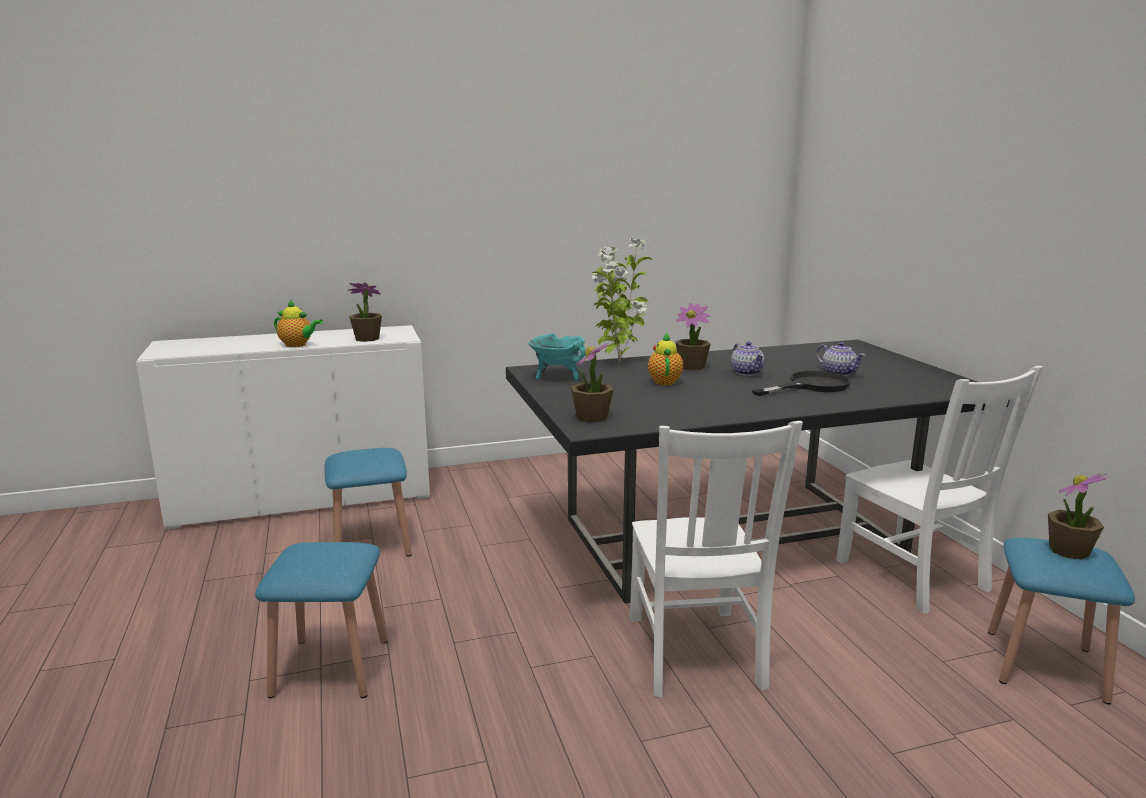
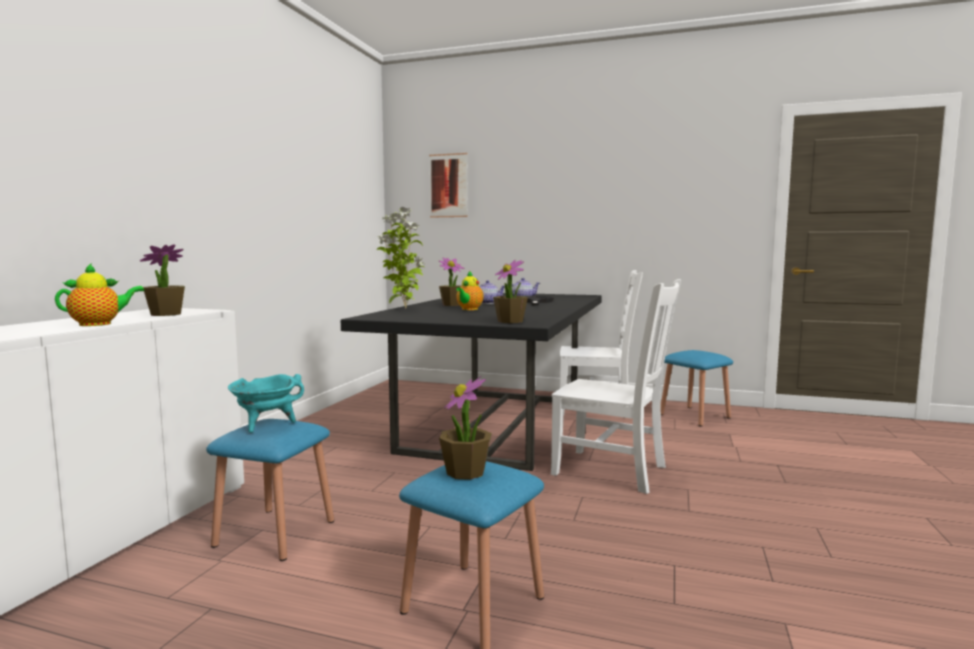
camera: 55 degrees left, 10 degrees down
turquoise cooking pot [529,333,585,381] -> turquoise cooking pot moved to [228,374,304,433]
teapot [648,333,683,385] -> teapot turned 105 degrees counterclockwise [456,271,484,310]
potted plant [1048,474,1107,560] -> potted plant moved to [439,376,491,480]
none -> picture [429,153,468,218]

